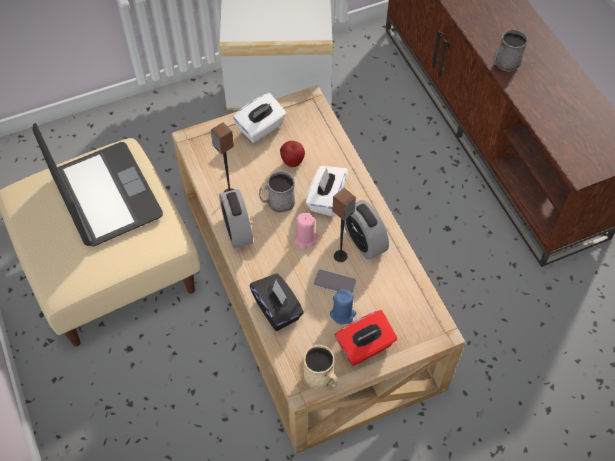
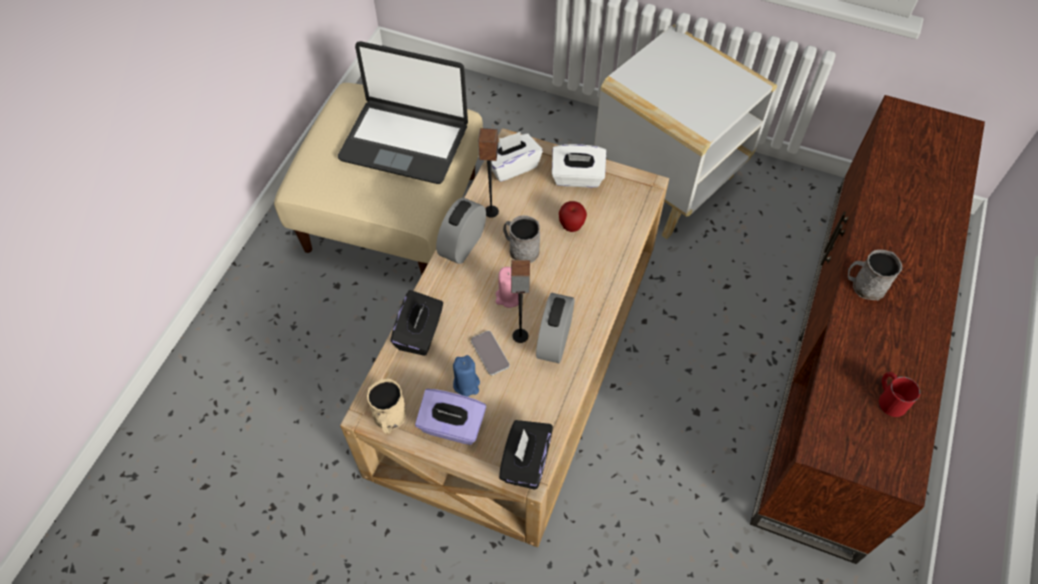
camera: 45 degrees right, 0 degrees up
laptop [32,123,163,246] -> laptop turned 90 degrees clockwise [338,41,468,184]
white tissue box [306,166,348,216] -> white tissue box moved to [486,132,543,182]
red tissue box [335,310,397,366] -> purple tissue box [415,389,486,445]
none -> black tissue box [499,420,553,490]
none -> red mug [879,372,920,417]

